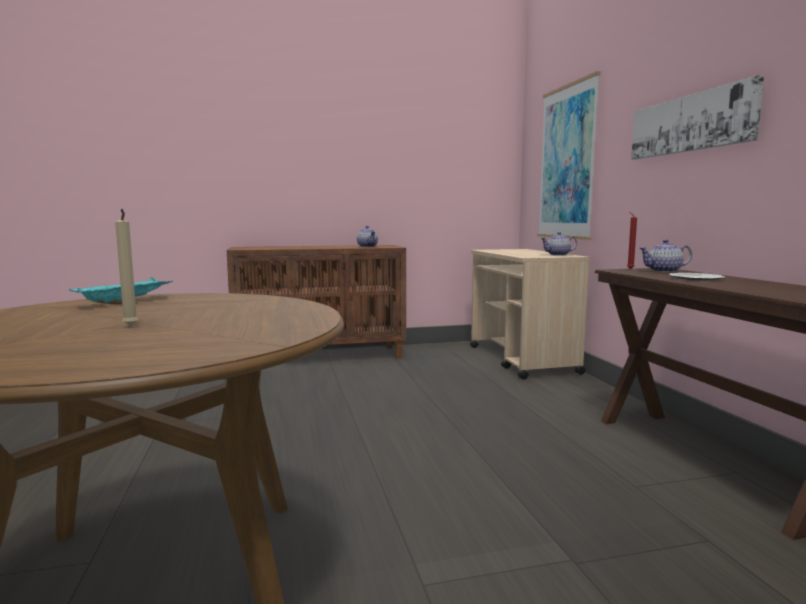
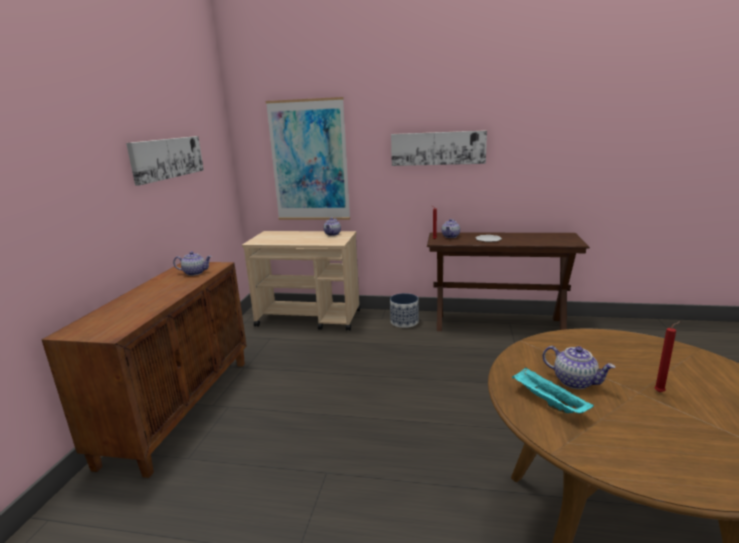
camera: 65 degrees left, 10 degrees up
beige candle [115,209,138,326] -> red candle [654,321,681,392]
none -> picture [126,136,204,186]
none -> planter [390,293,419,328]
none -> teapot [543,346,615,389]

